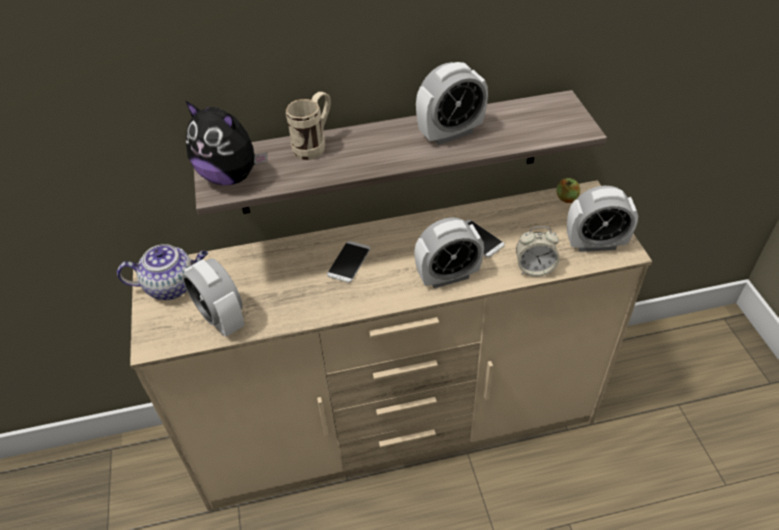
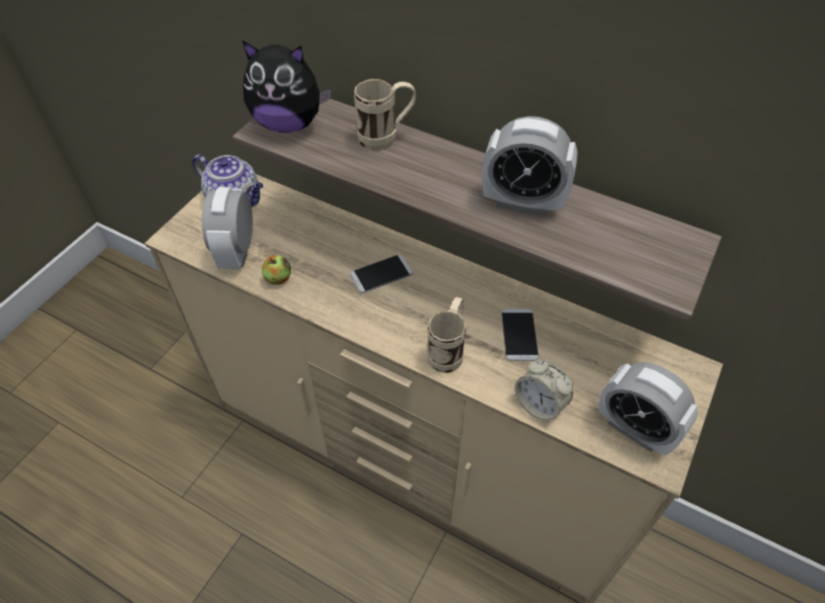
camera: 40 degrees right, 5 degrees up
plush toy [185,100,268,185] -> plush toy turned 60 degrees counterclockwise [242,40,331,133]
alarm clock [414,217,484,288] -> beige mug [427,297,466,373]
apple [557,178,580,203] -> apple moved to [262,255,291,285]

